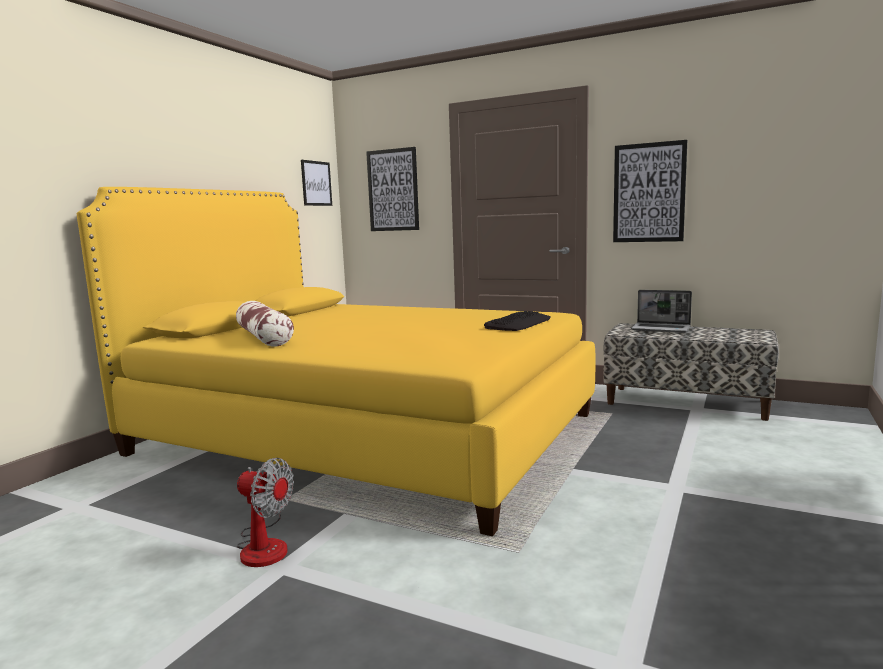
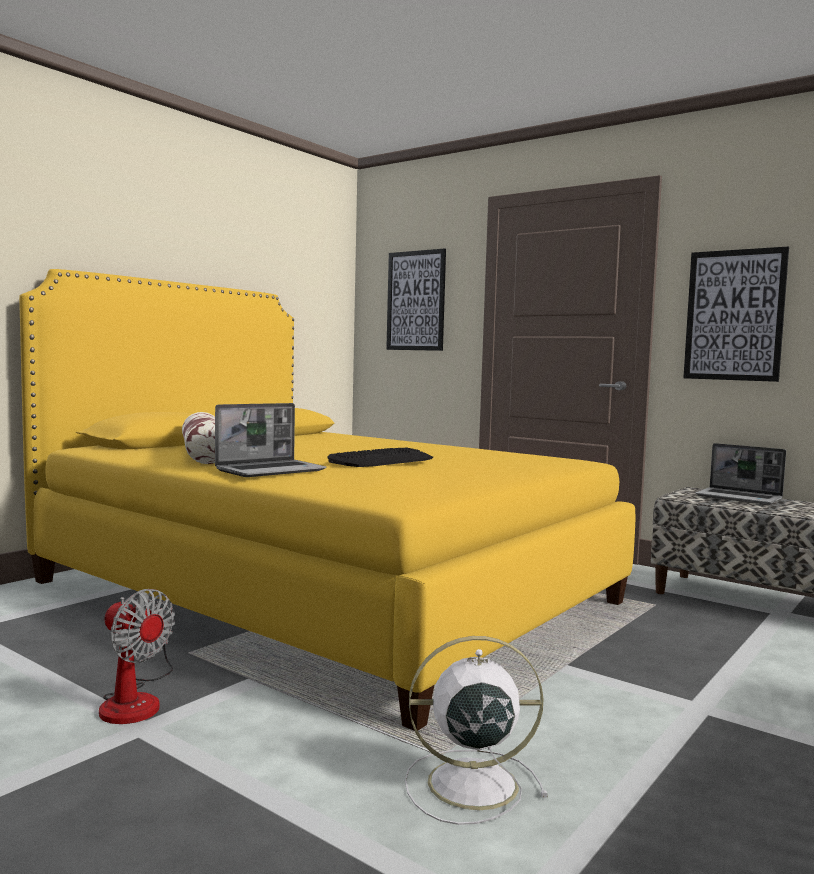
camera: 10 degrees right, 5 degrees down
picture [301,160,332,206] -> none
keyboard [484,311,551,331] -> keyboard moved to [328,447,433,467]
none -> laptop [215,403,326,477]
none -> white fan [405,636,548,825]

